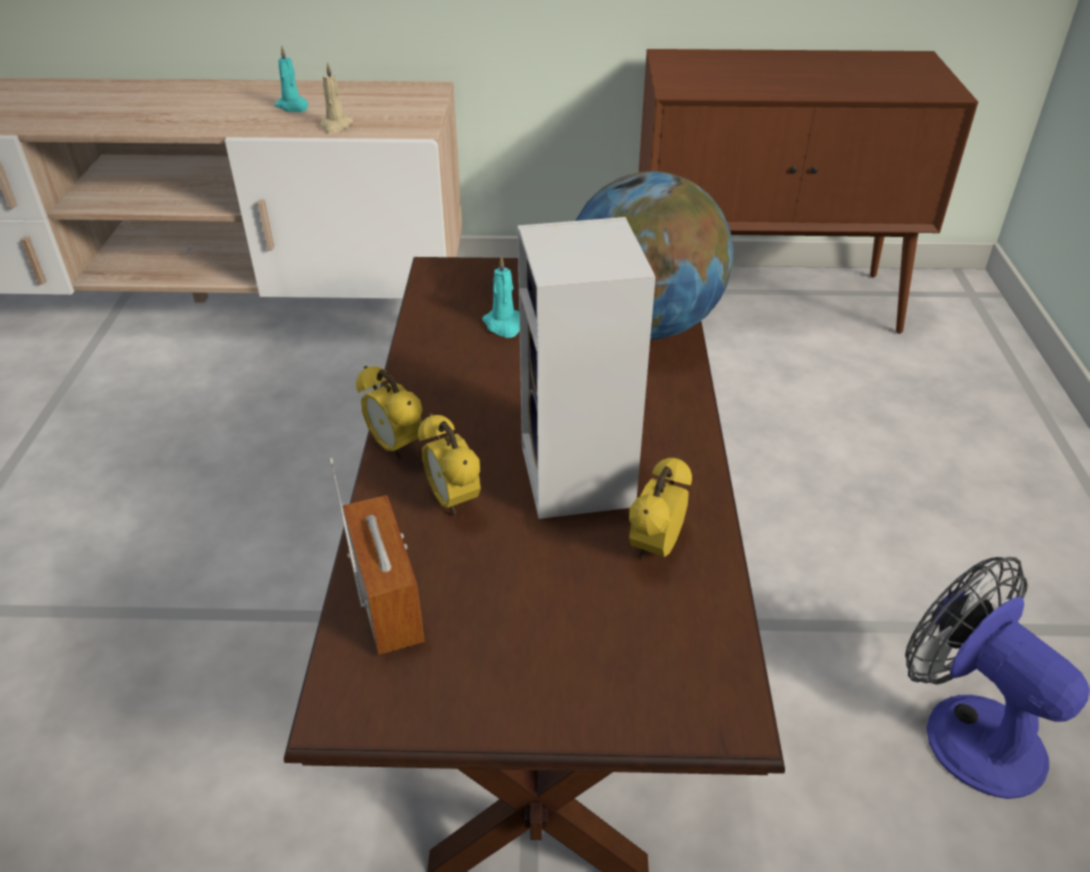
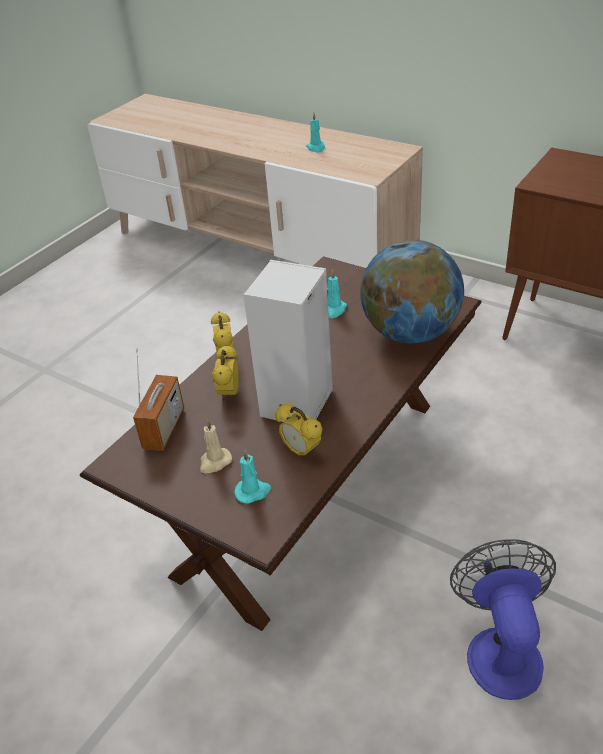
camera: 35 degrees right, 0 degrees up
beige candle [320,63,353,133] -> beige candle moved to [200,419,232,473]
alarm clock [629,456,692,560] -> alarm clock turned 105 degrees counterclockwise [275,404,322,459]
none -> turquoise candle [234,450,271,504]

